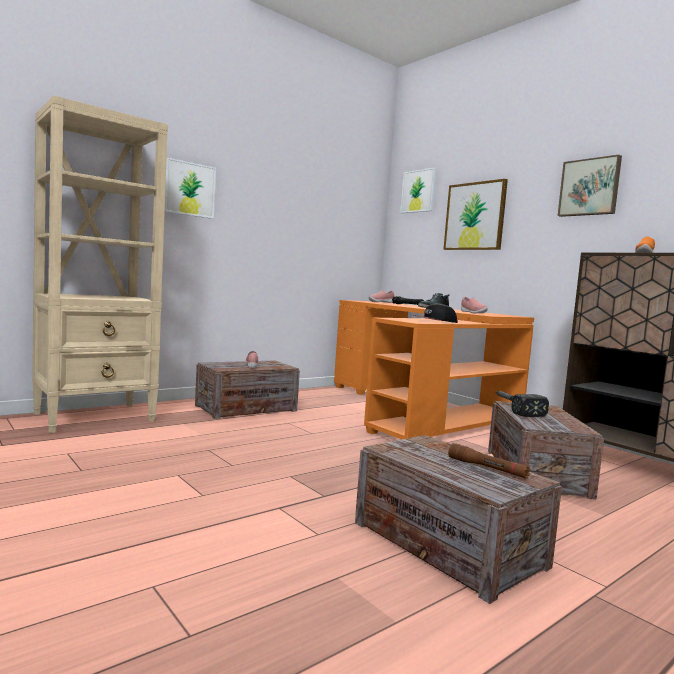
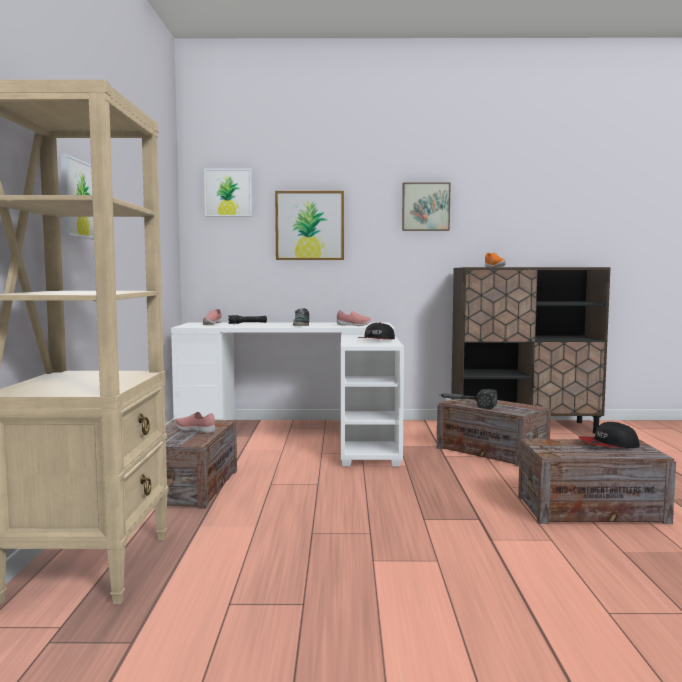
camera: 50 degrees left, 0 degrees up
orange desk [334,300,534,440] -> white desk [171,322,404,466]
brown flashlight [448,443,530,479] -> cap [578,422,640,448]

